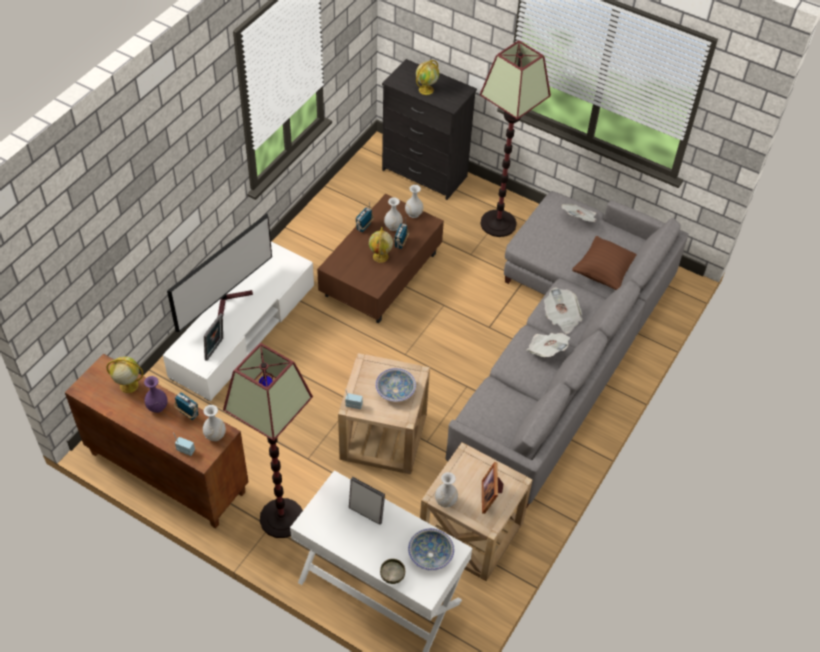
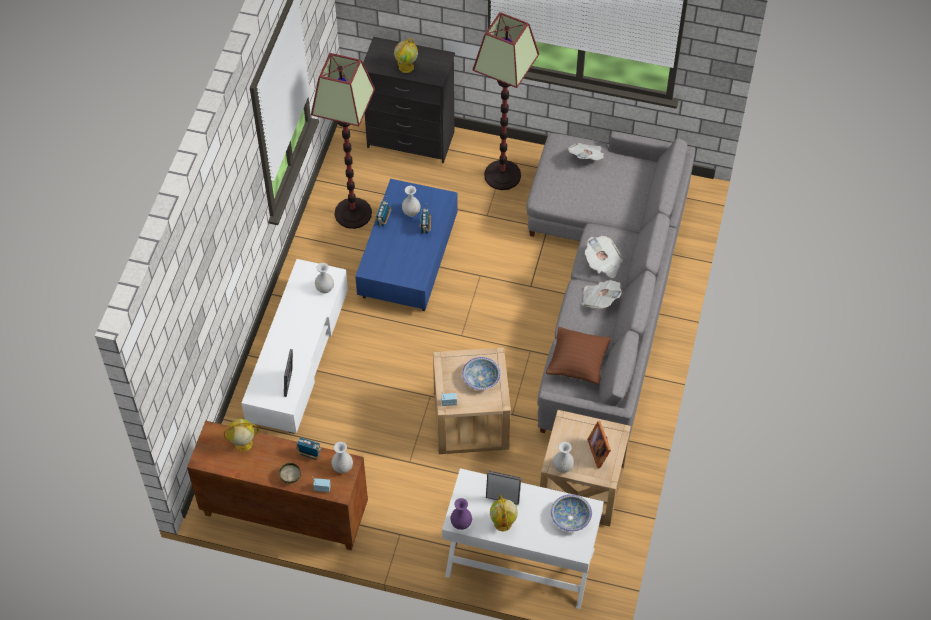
camera: 15 degrees left, 5 degrees up
purple vase [144,376,168,413] -> purple vase moved to [451,498,472,530]
television [167,213,272,332] -> none
floor lamp [223,343,313,538] -> floor lamp moved to [311,53,375,229]
brown coffee table [317,194,444,324] -> blue coffee table [355,179,458,311]
globe [369,227,393,263] -> globe moved to [490,495,518,531]
bowl [380,559,405,584] -> bowl moved to [279,462,301,484]
white vase [405,185,423,218] -> white vase moved to [315,263,334,293]
brown pillow [572,236,637,290] -> brown pillow moved to [546,327,611,385]

